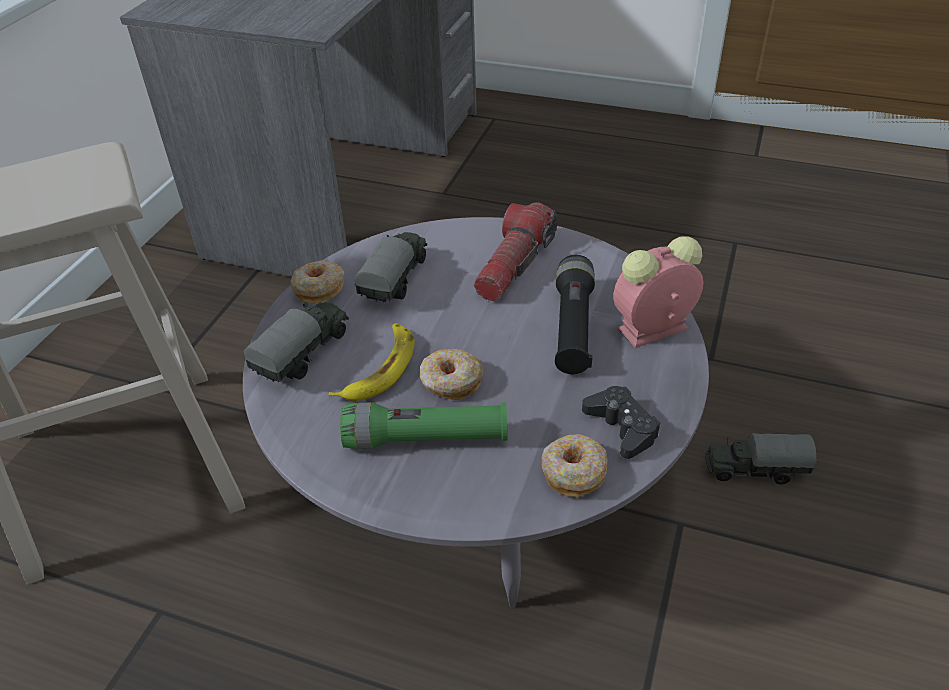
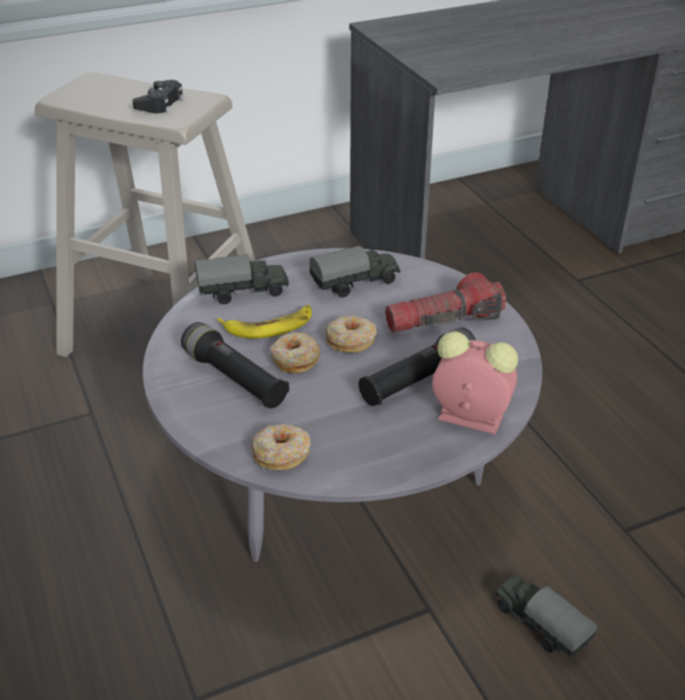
camera: 45 degrees right, 5 degrees down
donut [291,260,344,304] -> donut moved to [325,316,377,353]
green flashlight [340,402,507,449] -> black flashlight [181,322,289,408]
black game controller [582,386,660,459] -> black game controller moved to [132,80,184,113]

